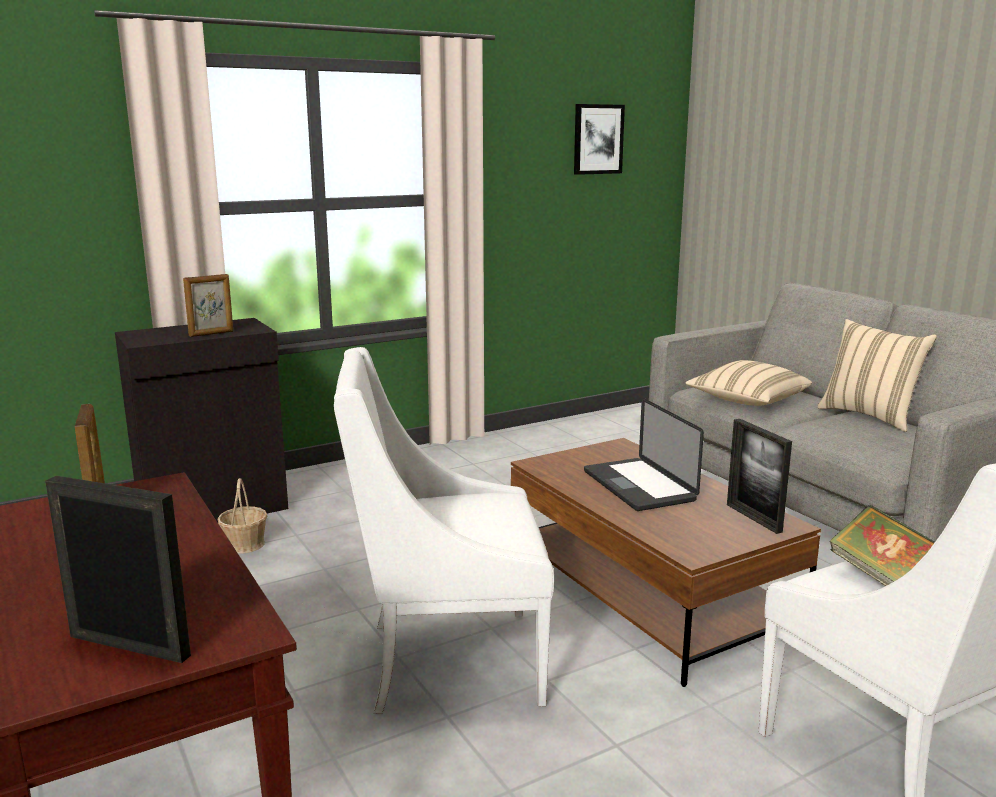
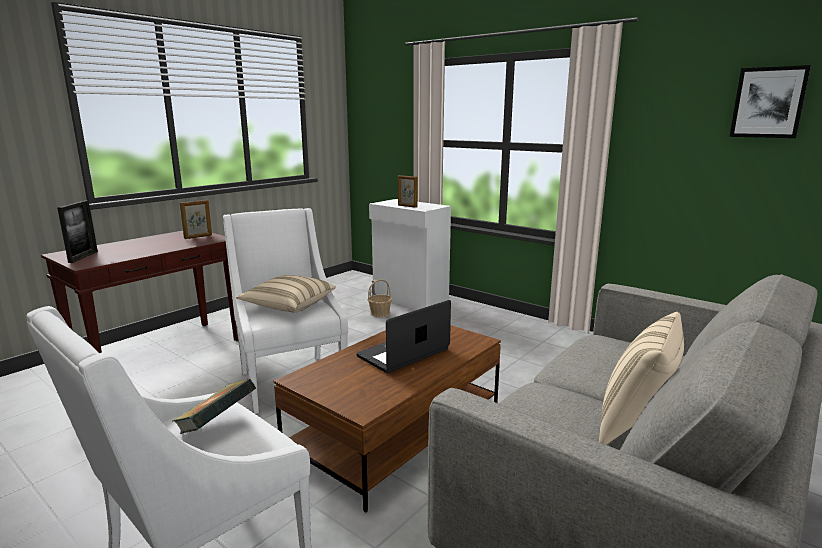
camera: 70 degrees right, 0 degrees up
black cabinet [115,318,288,522] -> white cabinet [369,199,451,310]
beige pillow [685,360,812,406] -> beige pillow moved to [236,275,336,313]
picture frame [727,419,792,534] -> none

